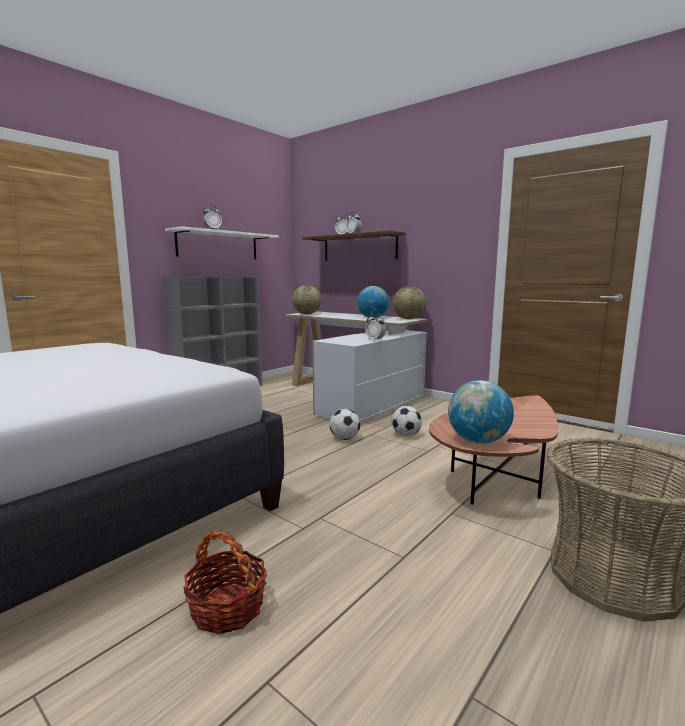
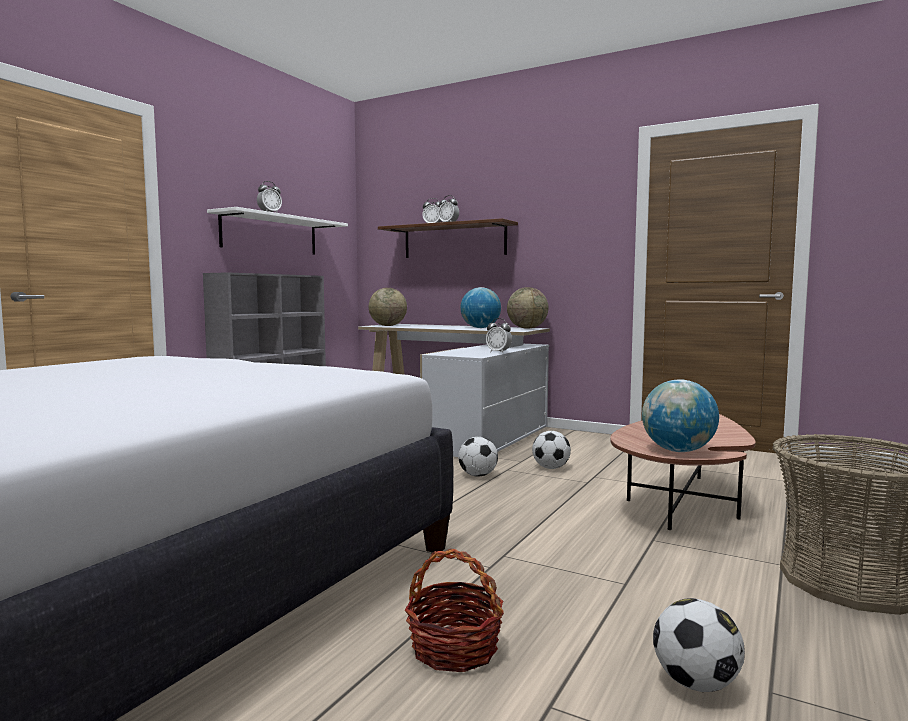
camera: 10 degrees left, 5 degrees down
none -> football [653,598,745,692]

